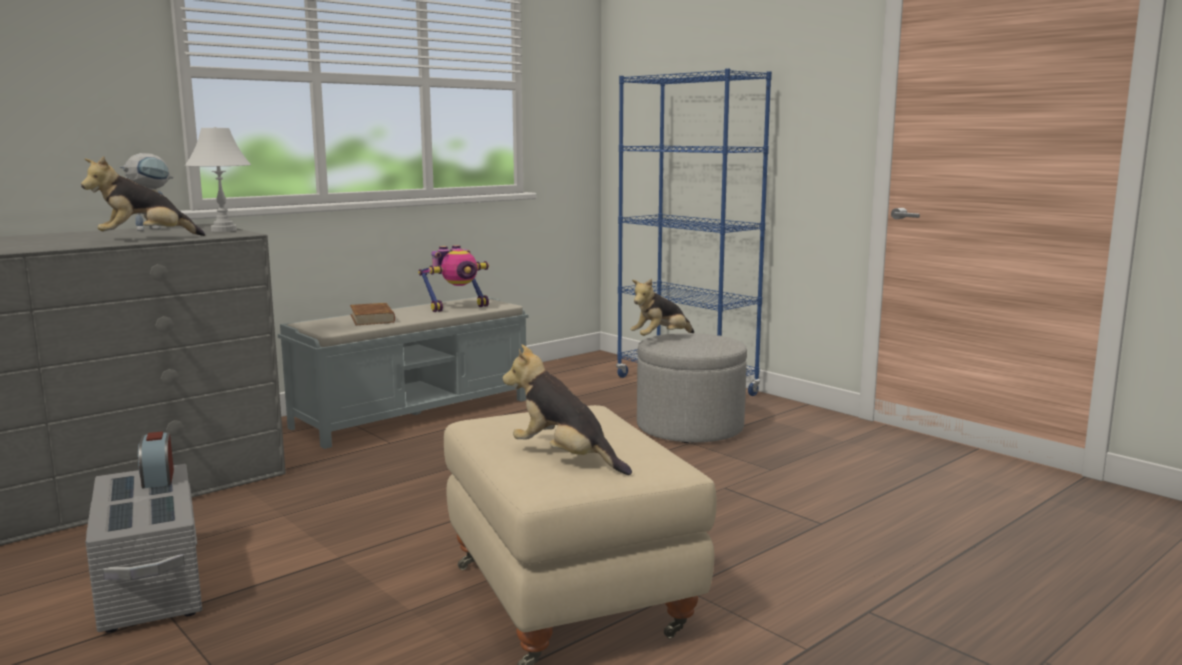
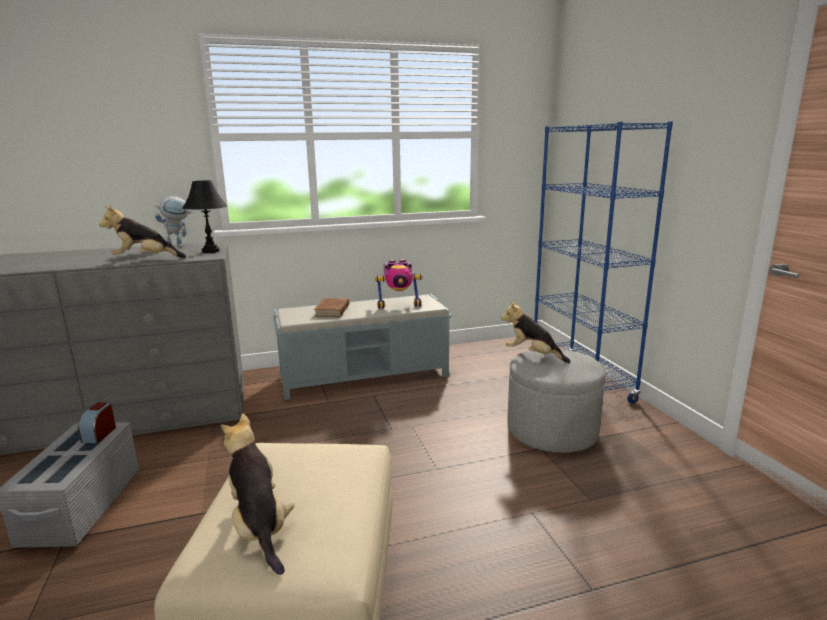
camera: 25 degrees right, 5 degrees up
white table lamp [185,127,251,232] -> black table lamp [183,180,227,253]
plush toy [630,279,694,336] -> plush toy turned 45 degrees clockwise [501,301,571,363]

